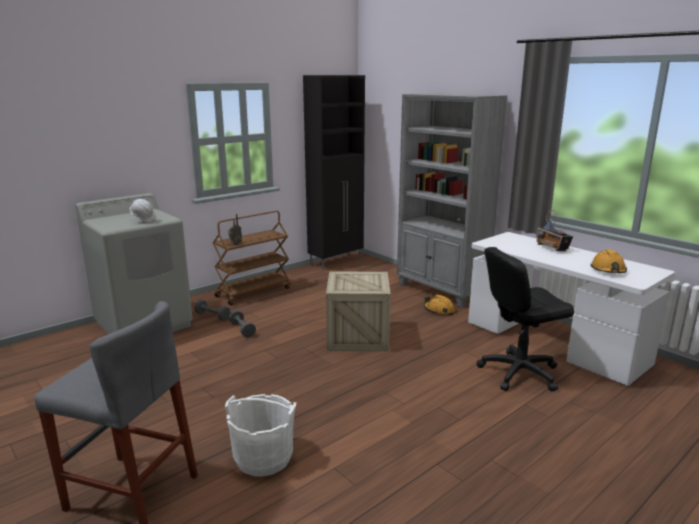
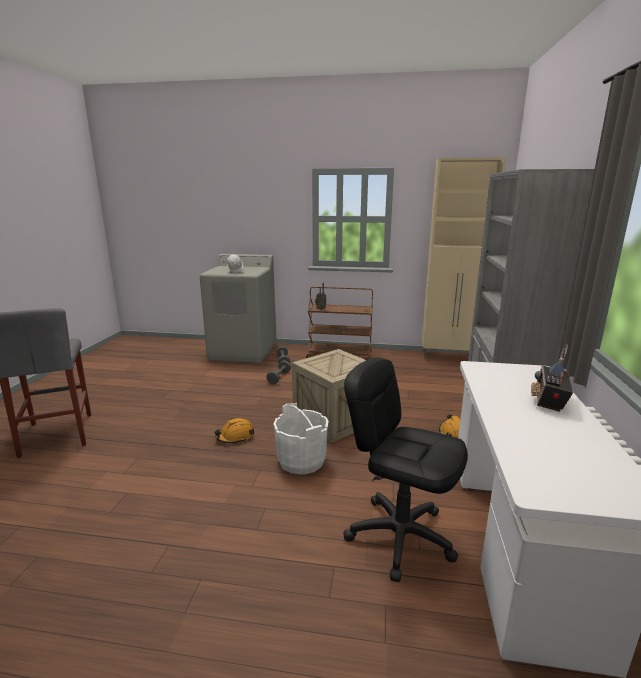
camera: 50 degrees right, 0 degrees up
white bucket [225,394,296,477] -> white bucket moved to [274,403,329,475]
black cabinet [303,75,365,270] -> beige cabinet [422,157,506,360]
orange hard hat [590,250,627,273] -> orange hard hat moved to [214,418,255,443]

